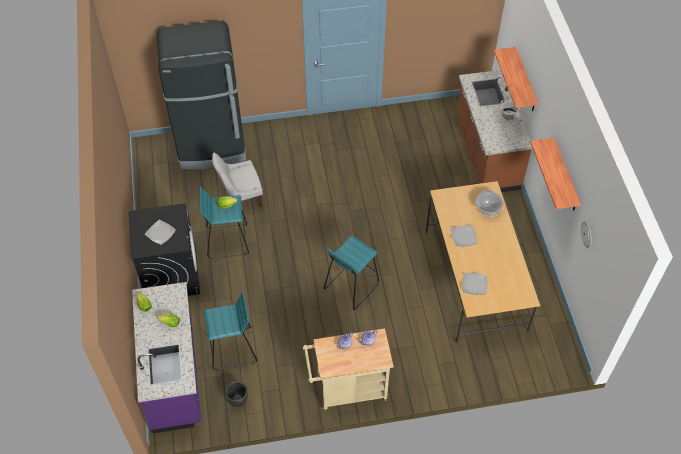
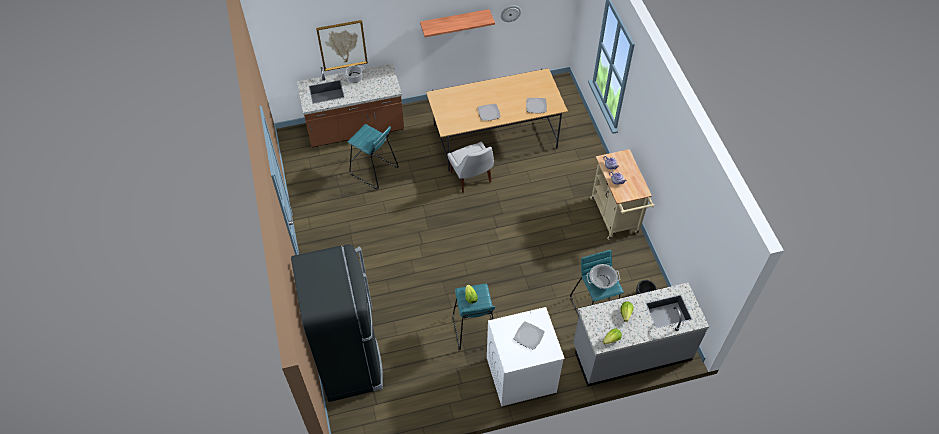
camera: 95 degrees left, 0 degrees up
black washing machine [128,203,200,296] -> white washing machine [487,307,565,406]
purple counter [132,282,201,433] -> grey counter [573,283,709,387]
white chair [212,153,263,208] -> white chair moved to [447,142,494,193]
turquoise stool [324,236,379,310] -> turquoise stool moved to [348,124,399,190]
cooking pot [475,190,504,217] -> cooking pot moved to [587,264,620,289]
shelf [494,47,538,111] -> picture [316,20,368,71]

